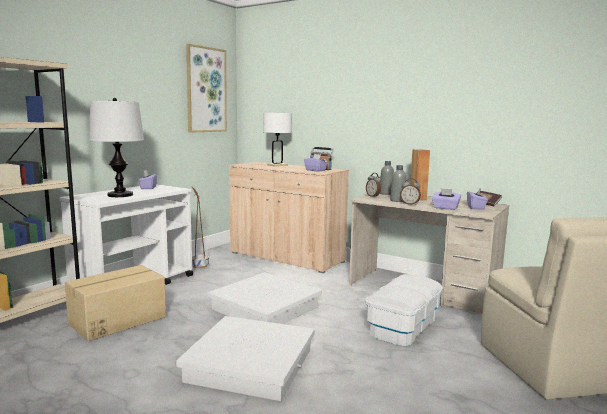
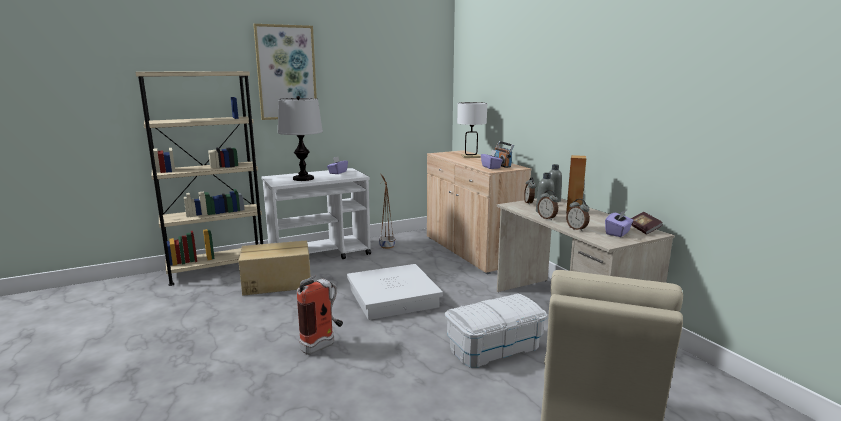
camera: 30 degrees right, 5 degrees up
white storage box [176,316,315,401] -> fire extinguisher [297,275,343,355]
picture [186,44,227,133] -> picture moved to [253,24,317,120]
purple tissue box [432,188,461,210] -> alarm clock [566,199,590,231]

